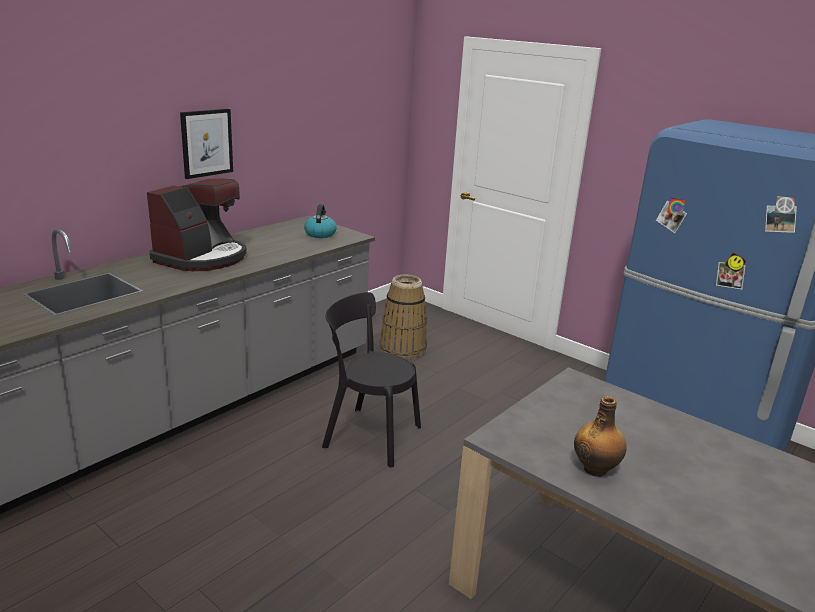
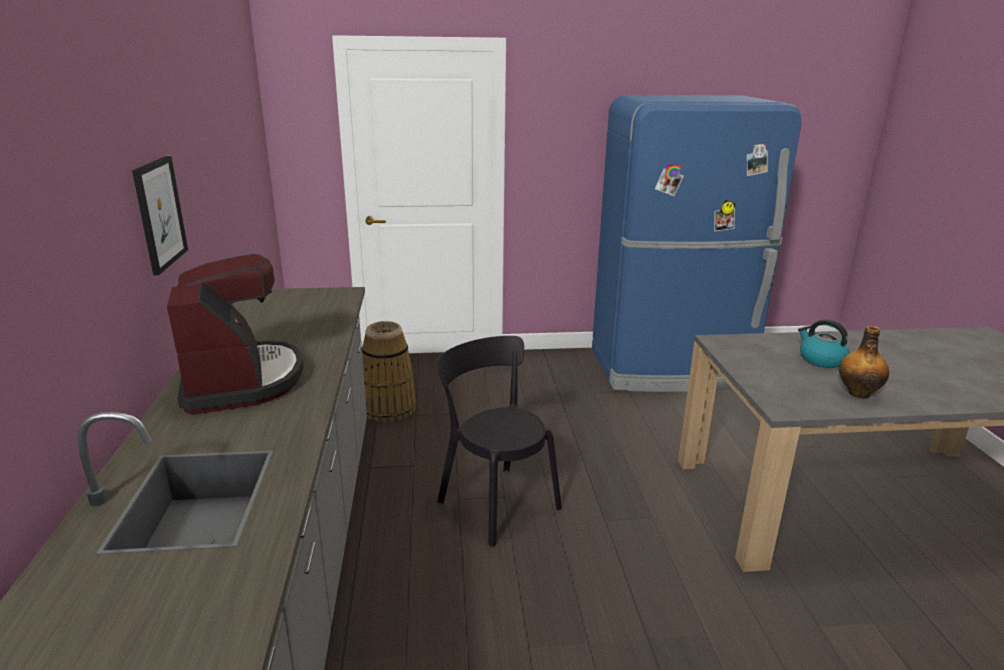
camera: 45 degrees left, 0 degrees up
kettle [304,204,337,238] -> kettle moved to [798,319,850,368]
black chair [322,292,421,468] -> black chair turned 75 degrees clockwise [436,336,562,547]

